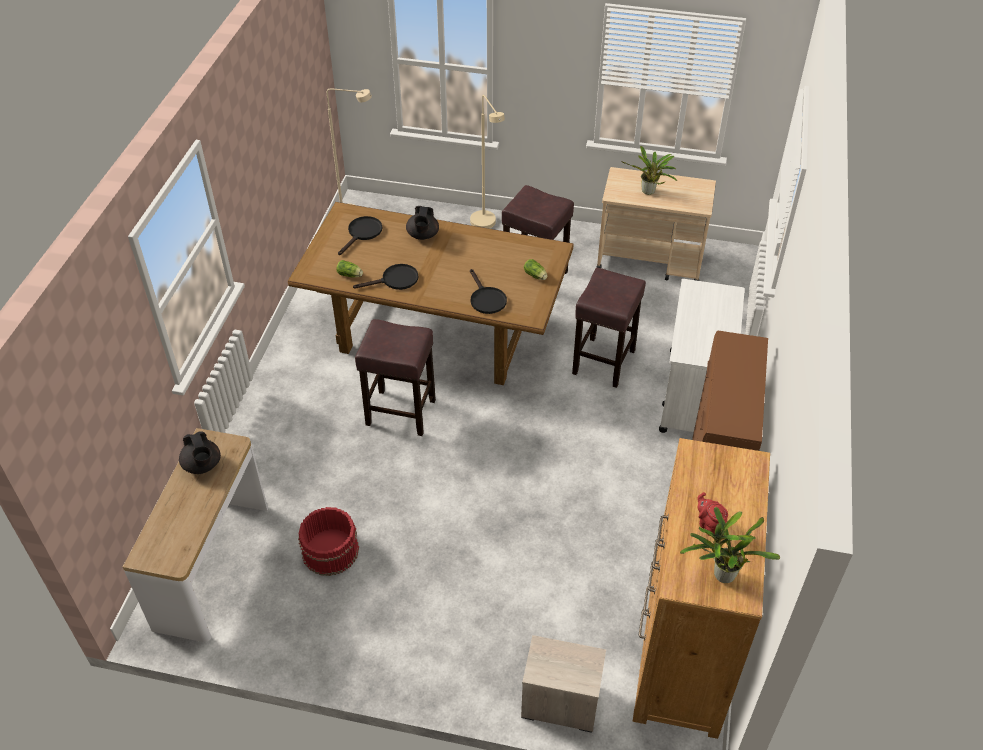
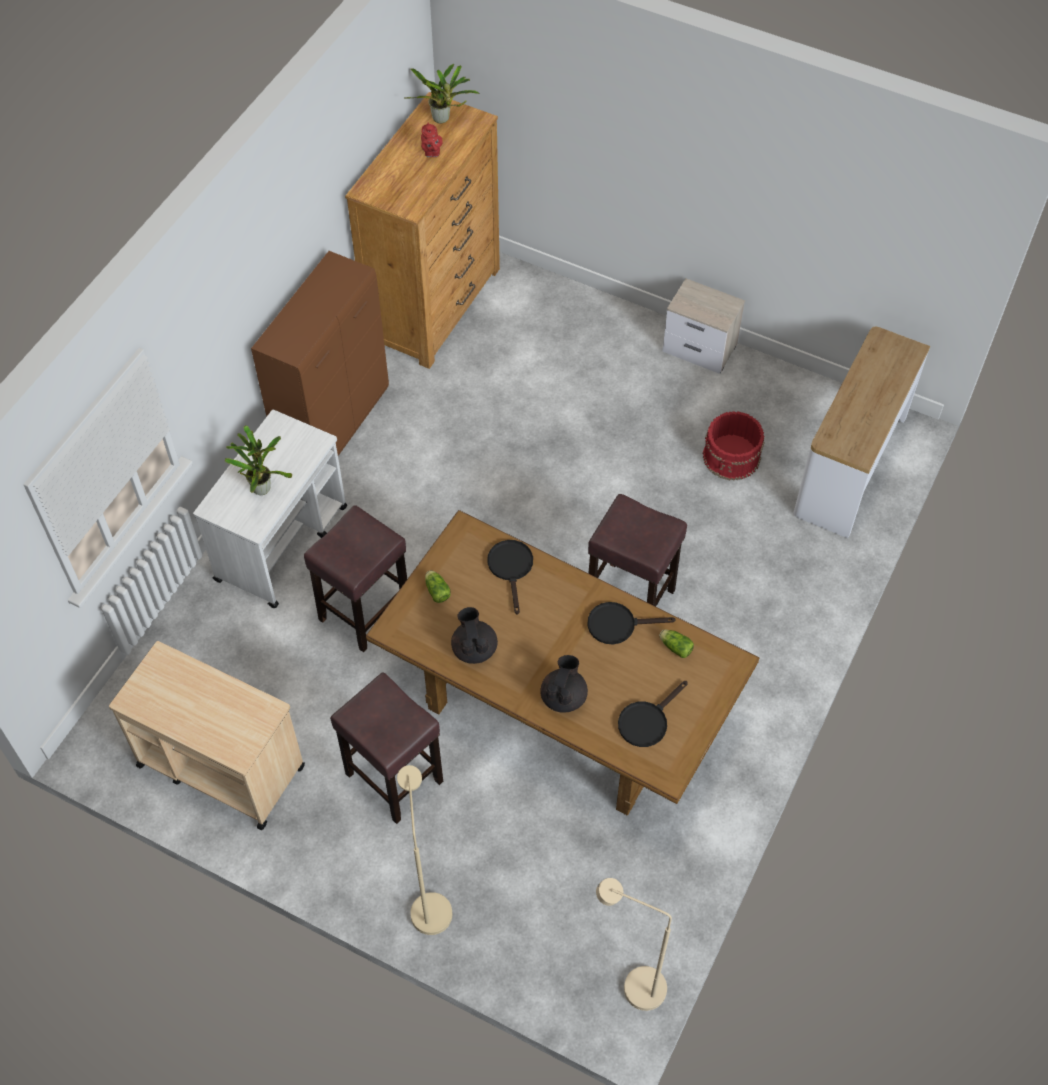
camera: 165 degrees left, 10 degrees up
black teapot [179,431,221,474] -> black teapot moved to [451,607,498,664]
nightstand [521,635,606,733] -> nightstand moved to [663,279,745,374]
potted plant [621,146,677,195] -> potted plant moved to [225,425,292,495]

